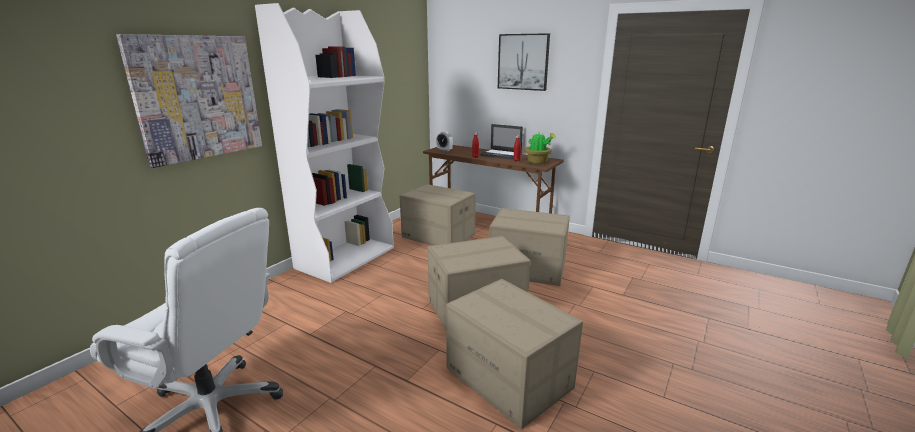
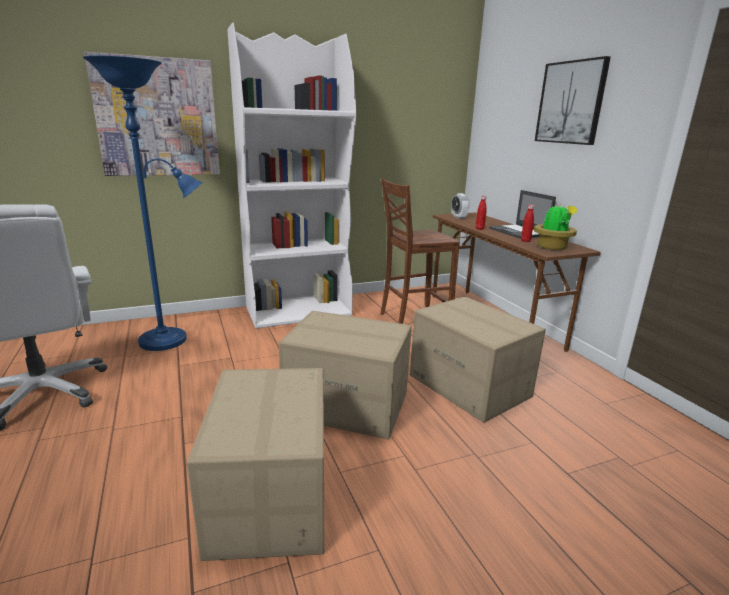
camera: 35 degrees right, 0 degrees up
cardboard box [399,184,476,246] -> brown chair [381,178,460,324]
none -> blue floor lamp [83,55,203,351]

